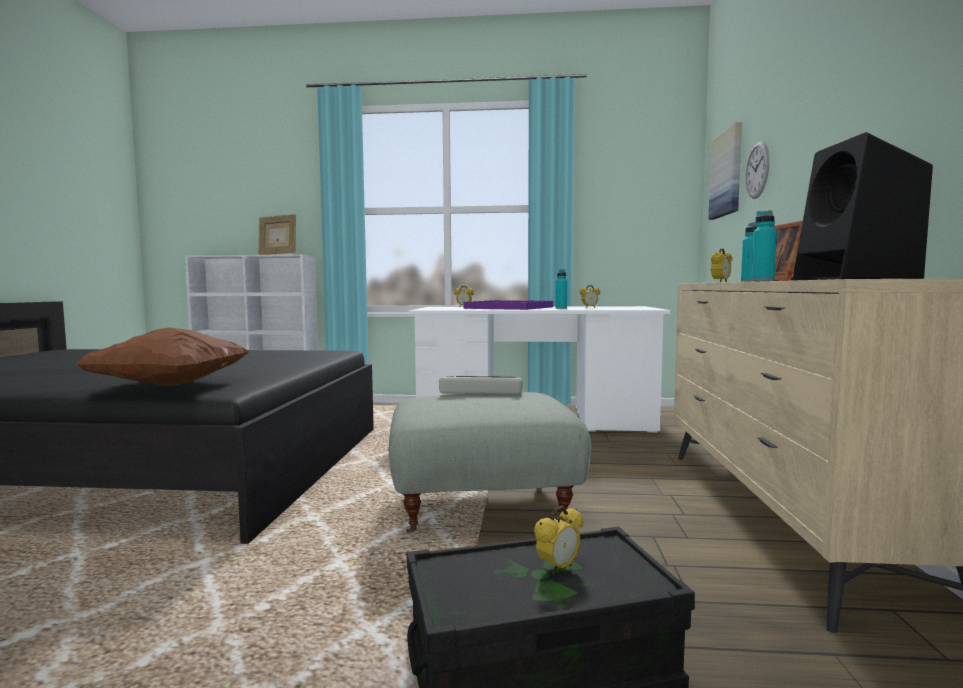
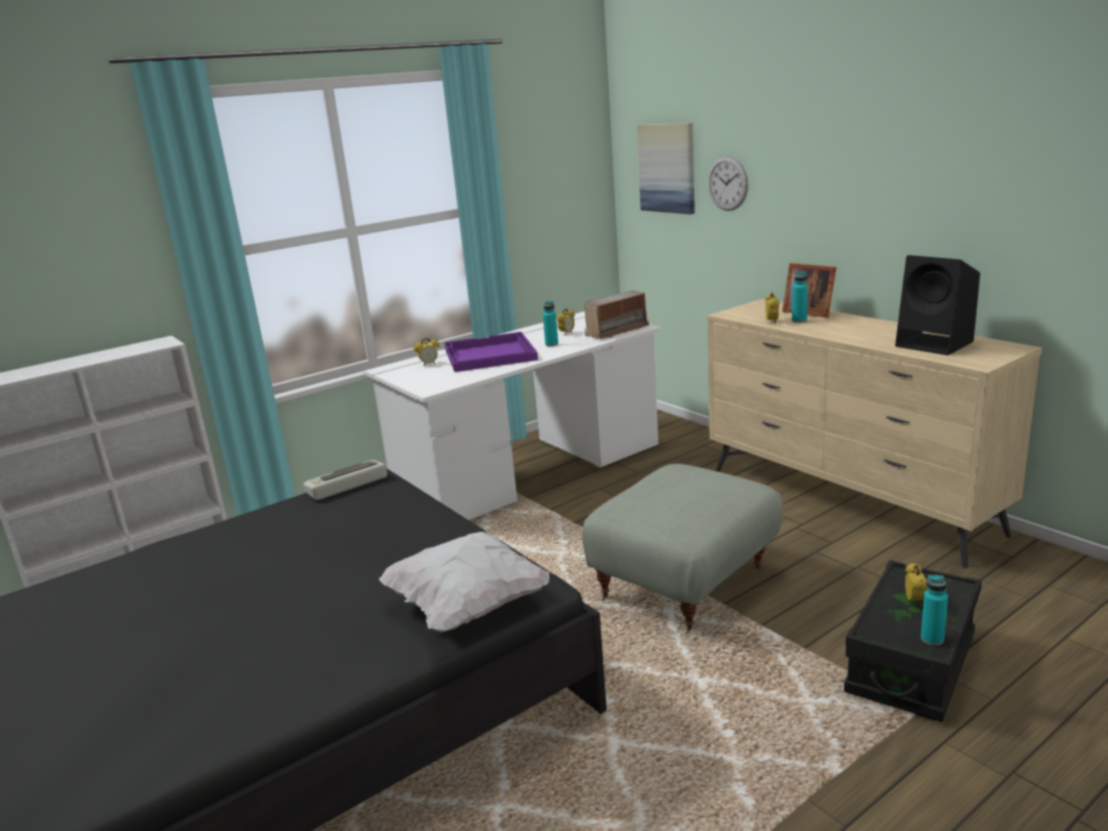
camera: 40 degrees left, 15 degrees up
brown pillow [76,327,250,386] -> white pillow [379,532,549,633]
picture frame [258,214,296,255] -> none
keyboard [439,376,522,395] -> keyboard moved to [303,460,387,500]
turquoise bottle [751,210,777,281] -> turquoise bottle moved to [921,575,948,646]
none -> radio [584,291,649,340]

